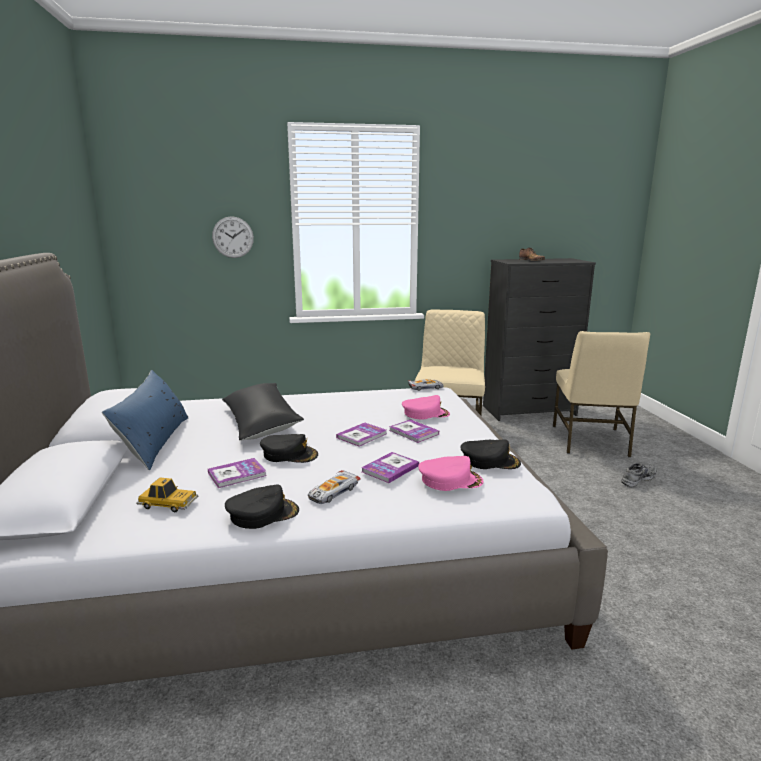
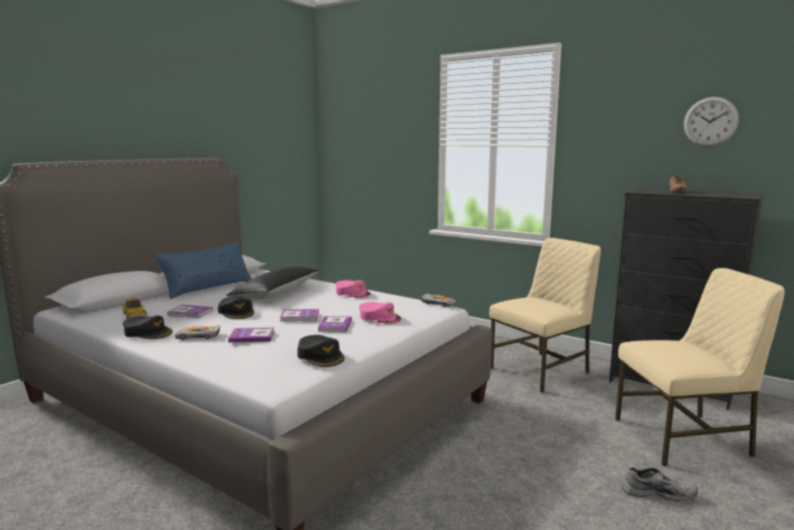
camera: 45 degrees right, 5 degrees down
wall clock [212,216,254,258] -> wall clock moved to [684,97,739,147]
pink cap [418,456,484,491] -> pink cap moved to [335,280,371,298]
beige chair [553,331,650,457] -> beige chair turned 150 degrees counterclockwise [615,268,785,466]

